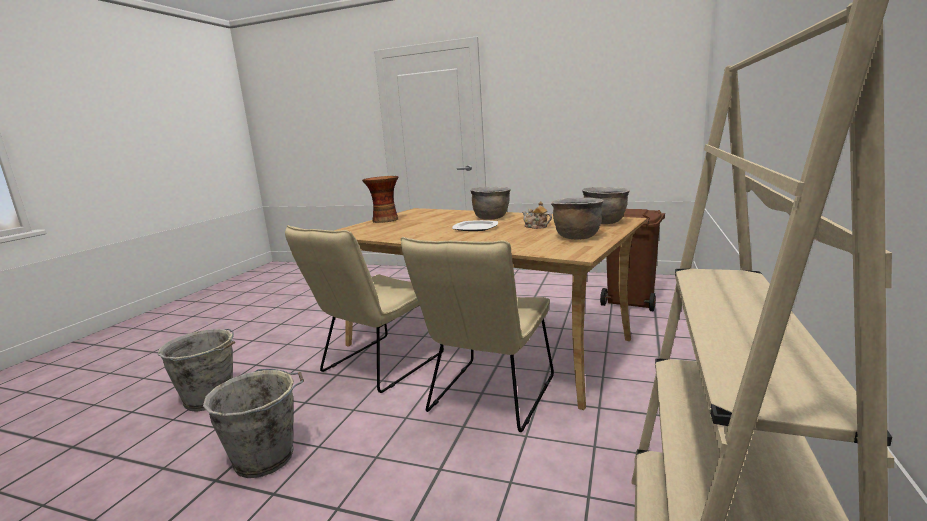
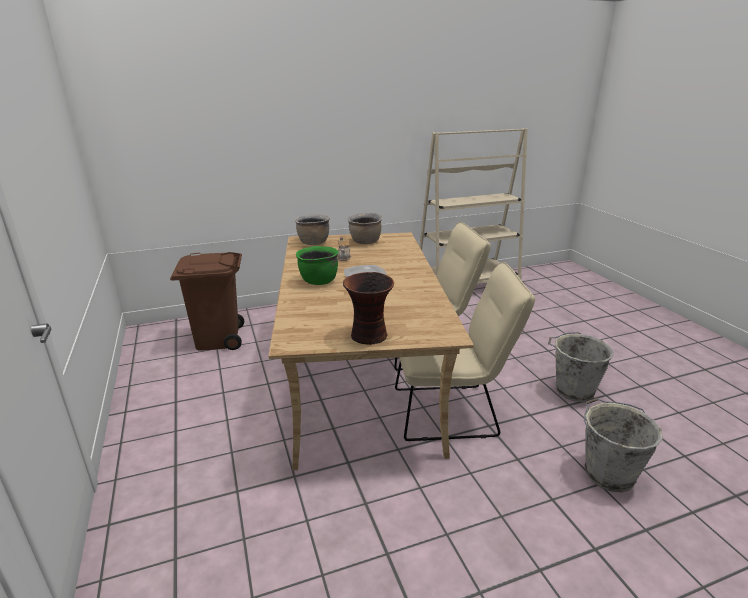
camera: 130 degrees left, 10 degrees up
brown cooking pot [470,187,511,220] -> green cooking pot [296,246,339,285]

